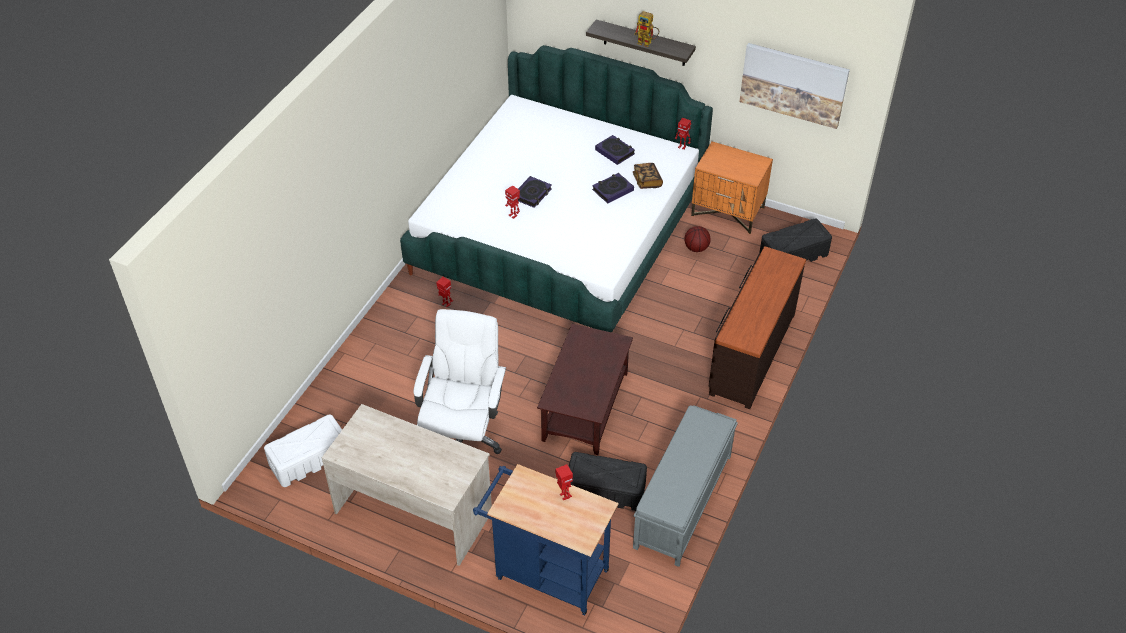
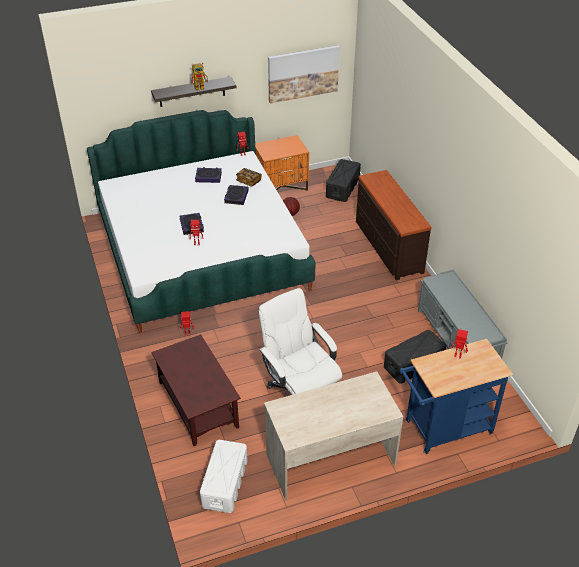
camera: 45 degrees left, 5 degrees down
brown coffee table [537,324,633,455] -> brown coffee table moved to [151,334,241,446]

